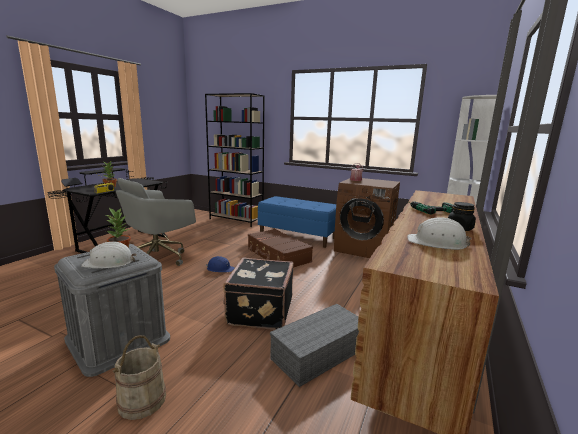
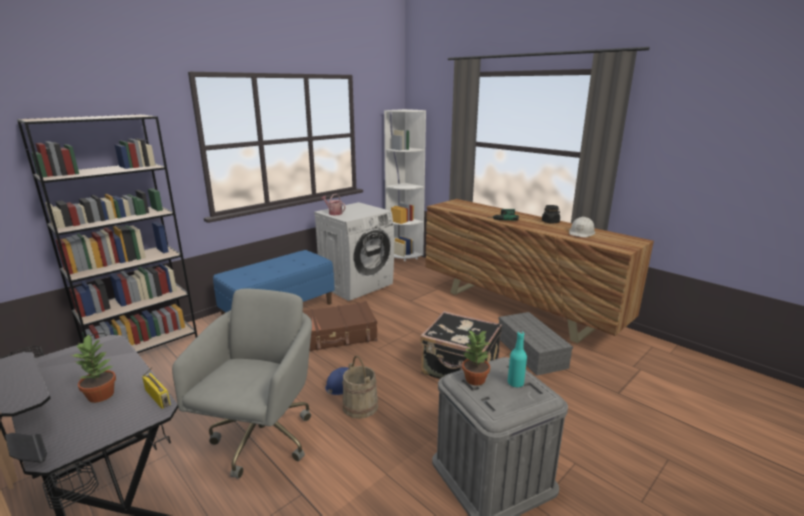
camera: 70 degrees left, 5 degrees up
white hard hat [81,241,137,269] -> turquoise bottle [508,331,527,388]
beige bucket [113,335,166,420] -> beige bucket moved to [342,356,378,419]
grey office chair [116,178,196,266] -> grey office chair turned 135 degrees counterclockwise [172,289,312,479]
brown washing machine [334,178,400,258] -> white washing machine [314,202,394,301]

